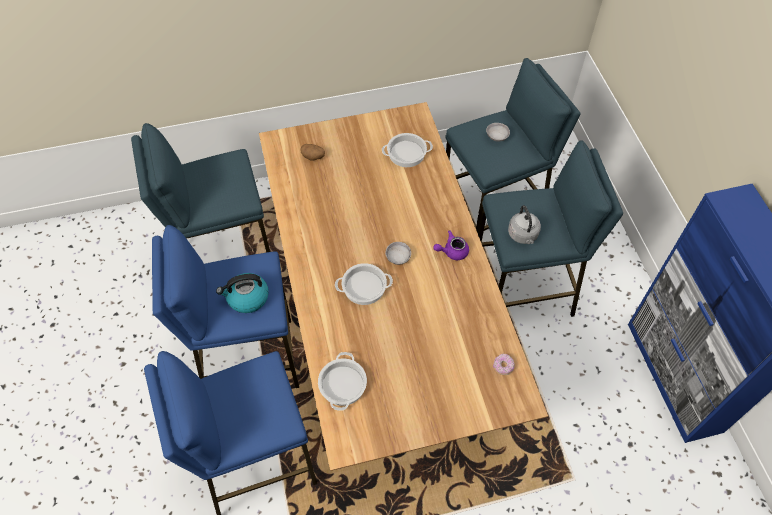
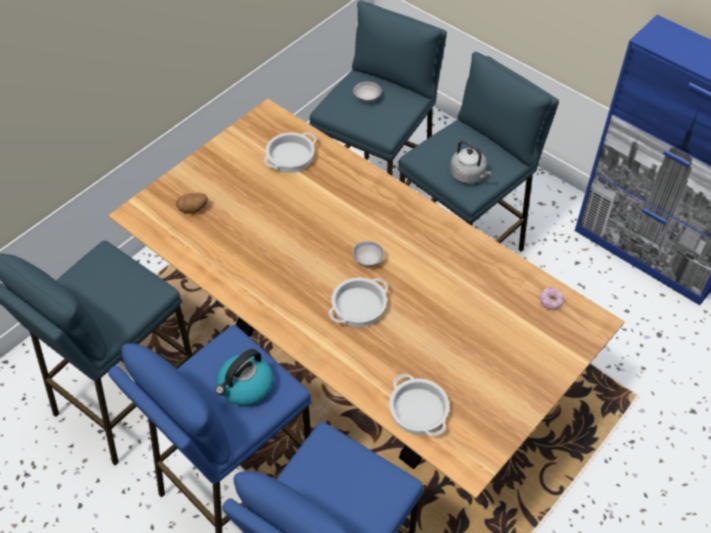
camera: 35 degrees left, 5 degrees down
purple teapot [433,231,469,260] -> none

